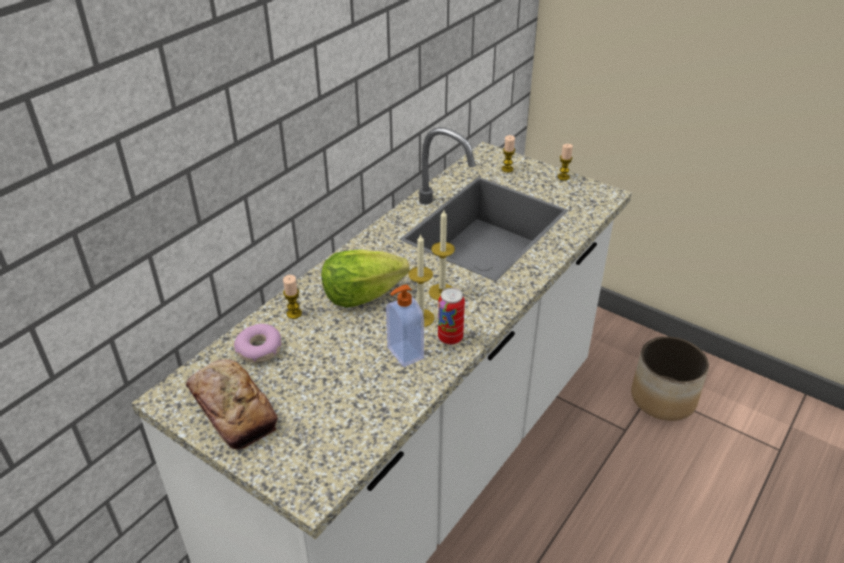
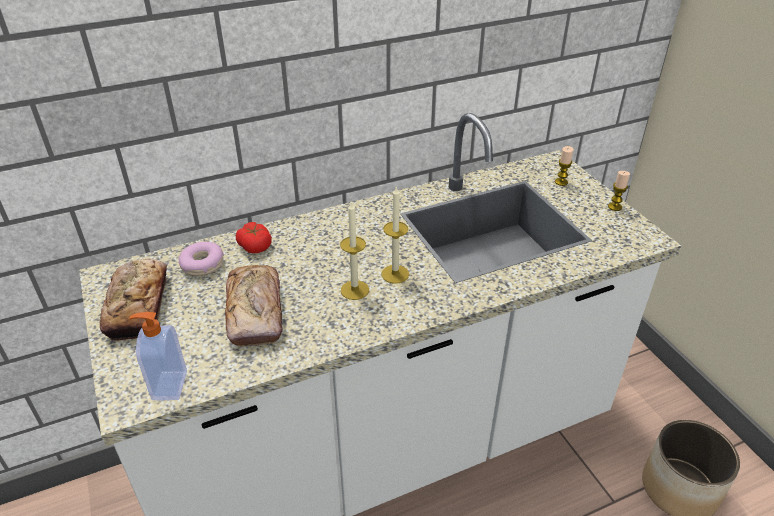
camera: 30 degrees right, 0 degrees up
candle [283,275,302,319] -> tomato [236,222,272,254]
lettuce [321,249,410,308] -> none
soap dispenser [386,285,424,367] -> soap dispenser moved to [129,312,187,400]
can [438,288,465,345] -> none
none -> bread [225,265,283,347]

